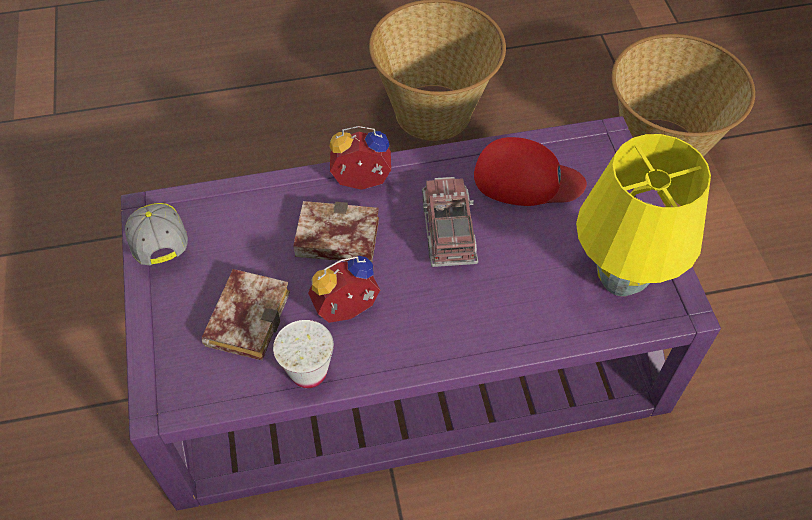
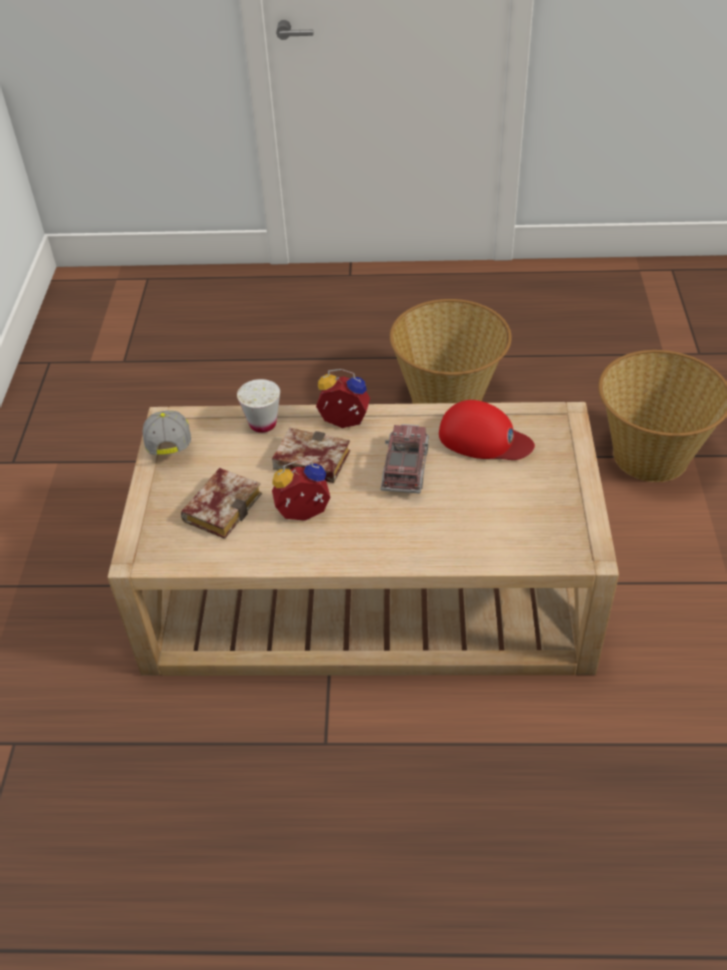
camera: 15 degrees right, 10 degrees down
purple coffee table [121,116,721,510] -> beige coffee table [108,402,619,676]
white cup [273,320,334,388] -> white cup moved to [237,379,280,433]
yellow table lamp [576,134,711,296] -> none

